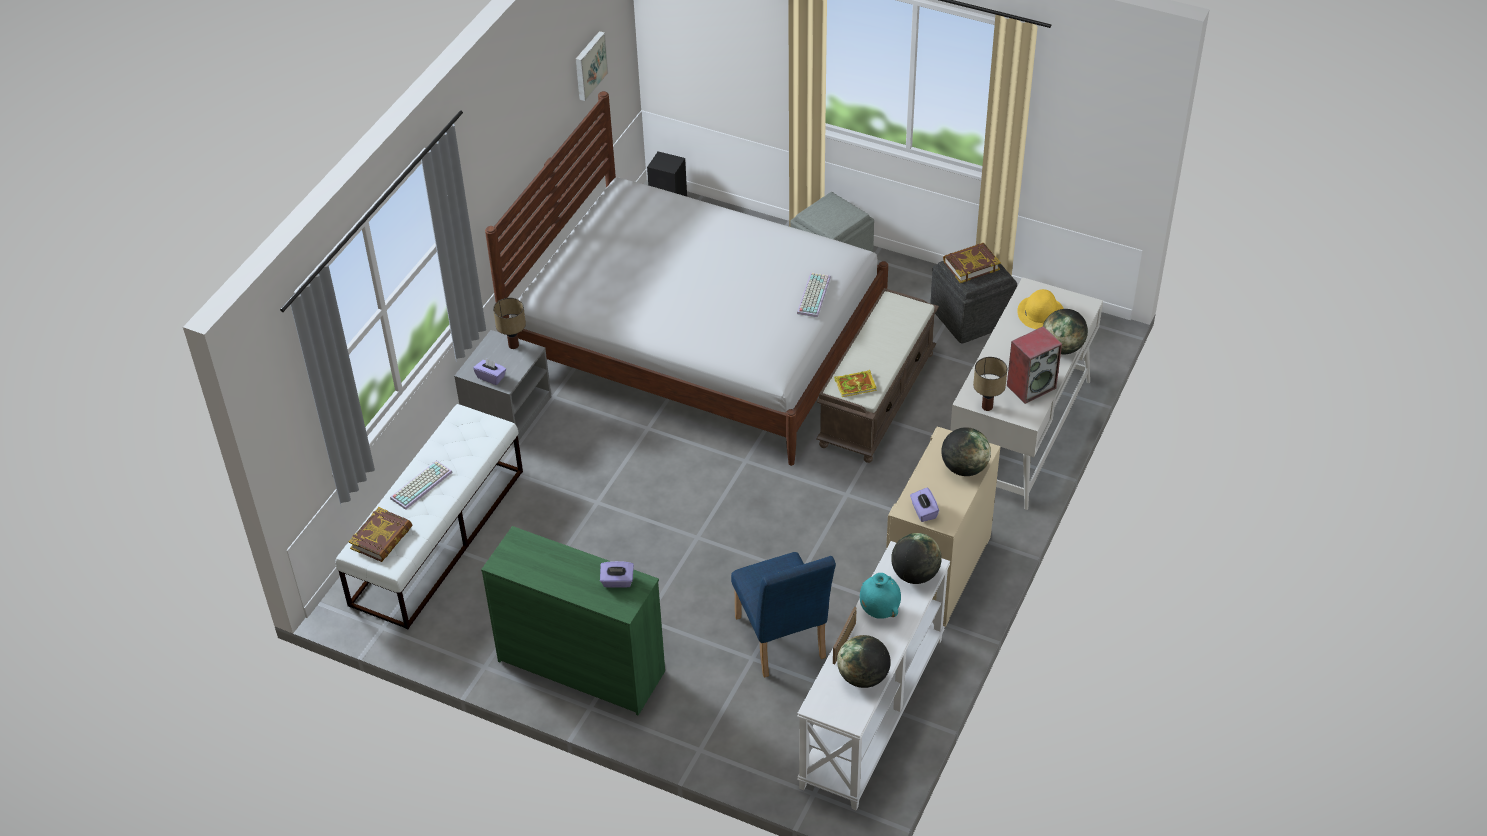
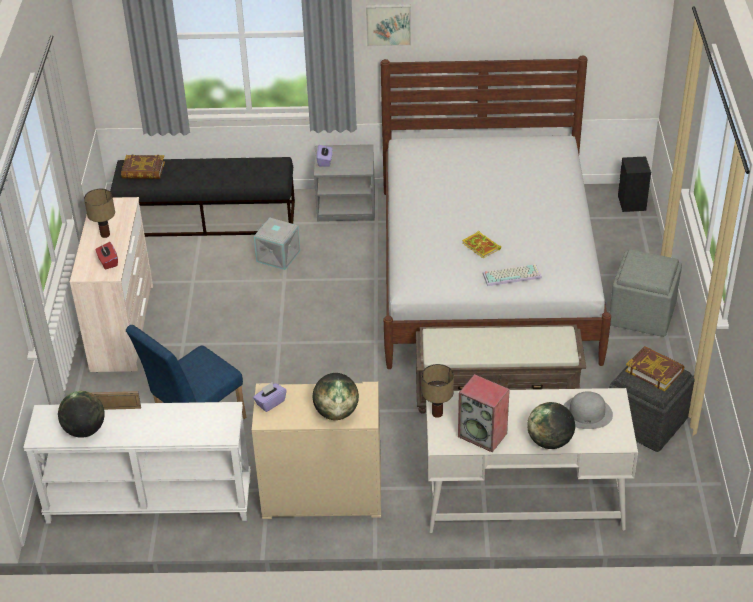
camera: 65 degrees right, 5 degrees down
white bench [336,404,523,629] -> black bench [110,157,295,237]
keyboard [390,460,453,510] -> none
green dresser [481,526,665,715] -> beige dresser [70,197,153,372]
table lamp [493,298,526,349] -> table lamp moved to [84,189,115,238]
picture [576,31,608,101] -> picture moved to [366,4,411,46]
purple tissue box [600,561,634,588] -> red tissue box [95,242,118,269]
book [834,370,877,397] -> book moved to [462,231,501,258]
turquoise vase [860,573,901,619] -> none
globe [891,533,942,584] -> none
yellow hat [1017,289,1064,329] -> grey hat [563,391,613,429]
none -> grey storage box [254,218,300,270]

